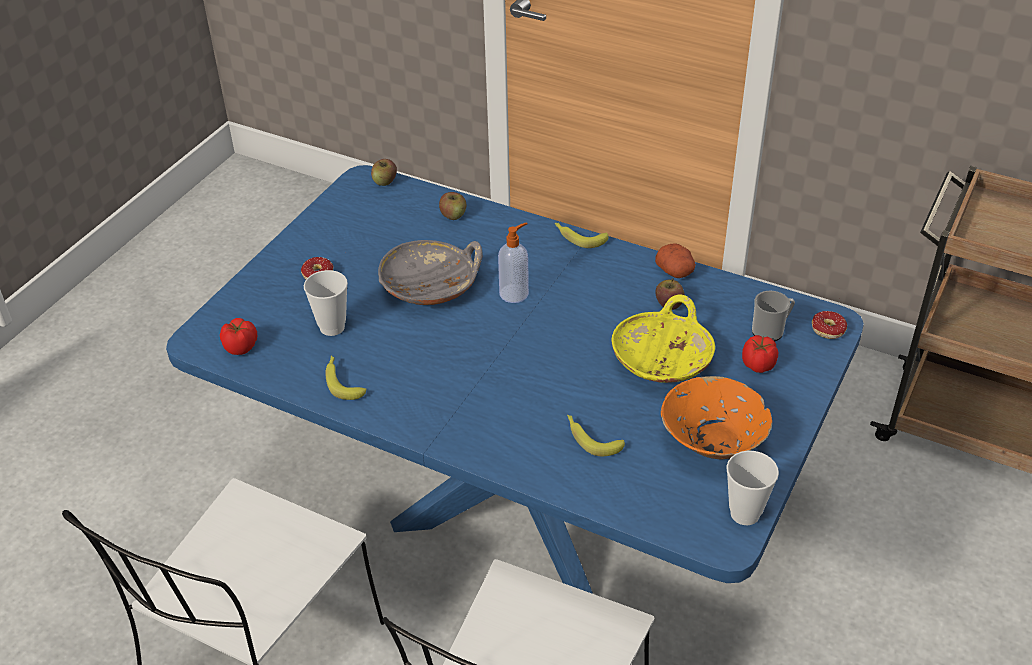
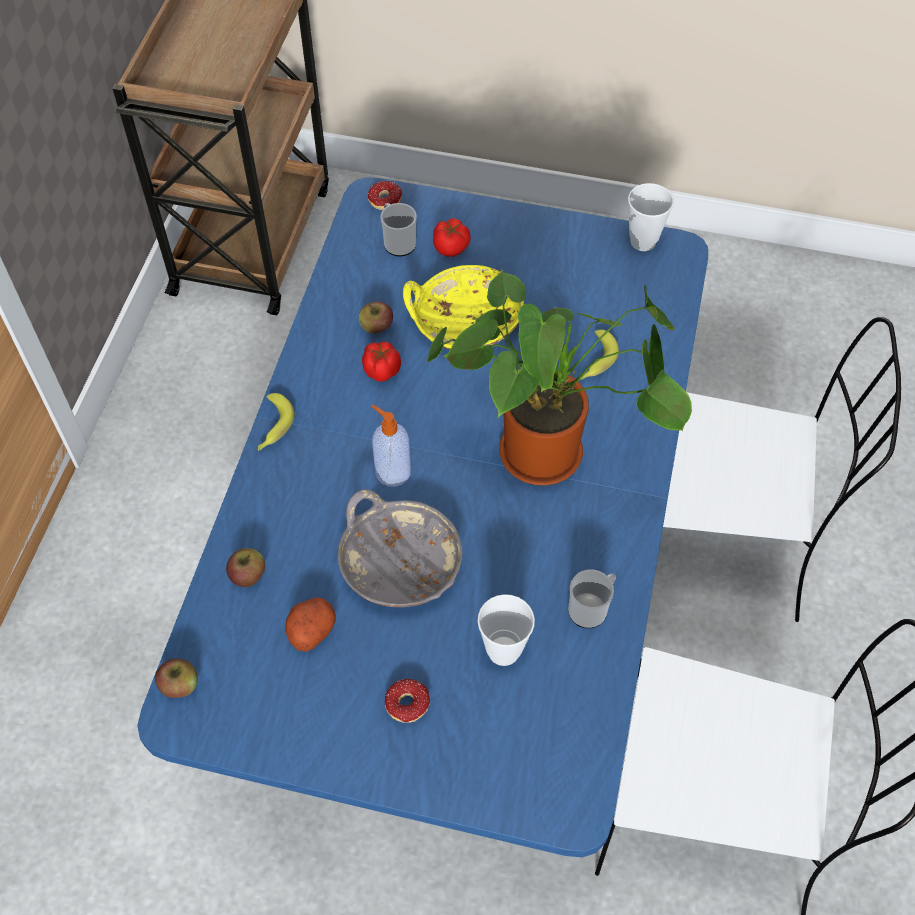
camera: 105 degrees left, 15 degrees up
tomato [220,318,257,355] -> tomato moved to [362,342,401,382]
banana [325,356,366,400] -> mug [568,570,616,628]
potato [655,243,696,278] -> potato moved to [285,597,336,652]
orange bowl [661,376,772,460] -> none
none -> potted plant [426,270,692,485]

